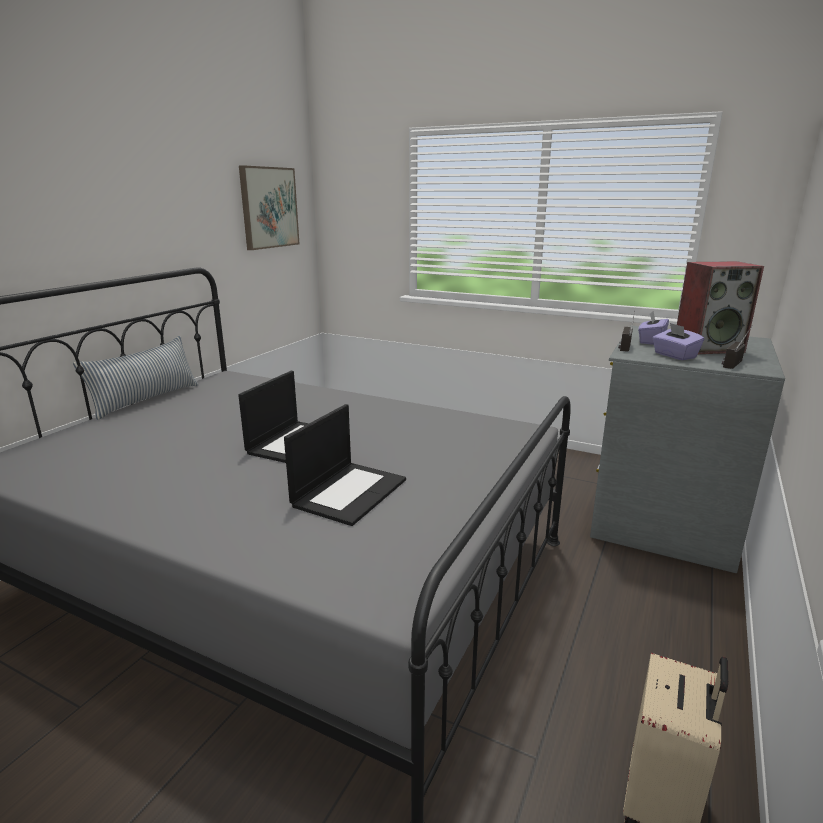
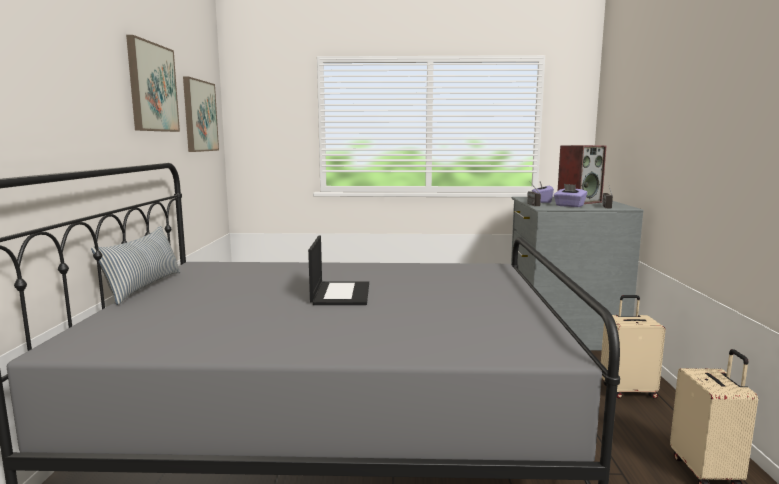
camera: 25 degrees left, 10 degrees down
laptop [284,404,406,526] -> none
none -> picture [126,35,180,132]
none -> beige suitcase [601,295,666,399]

